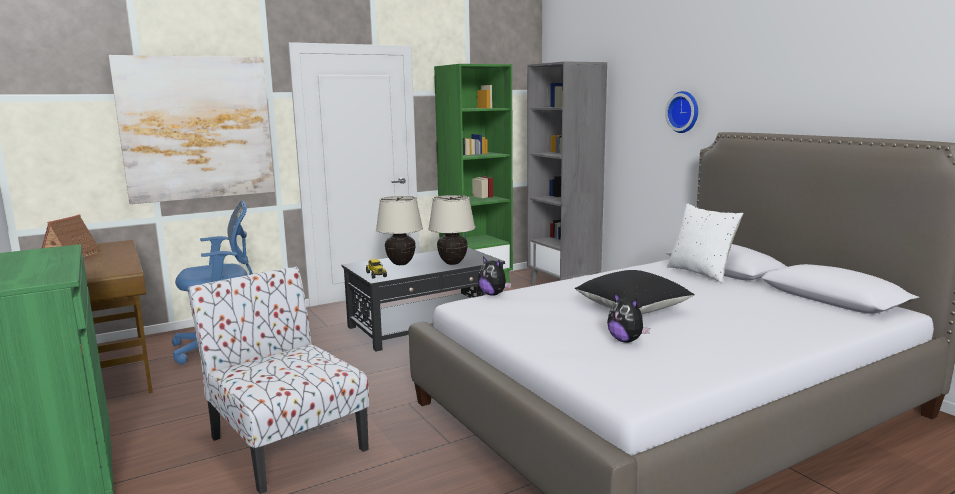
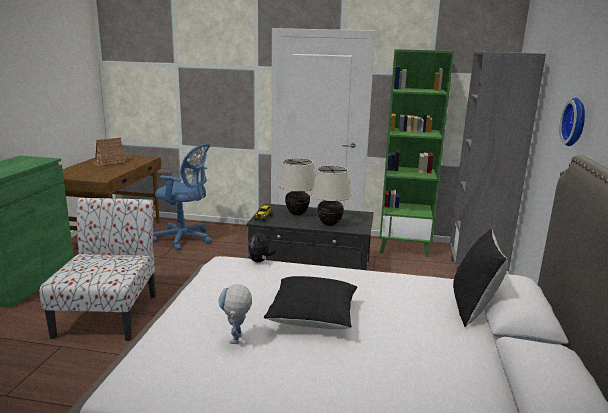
camera: 40 degrees right, 5 degrees up
picture [109,55,275,204] -> none
plush toy [607,293,650,343] -> toy robot [218,284,252,344]
white pillow [667,203,743,283] -> black pillow [453,229,508,327]

